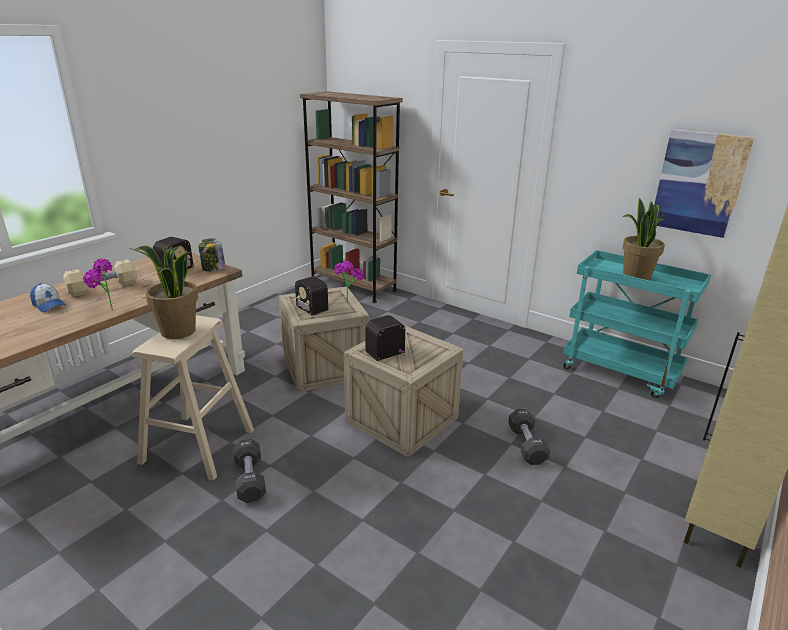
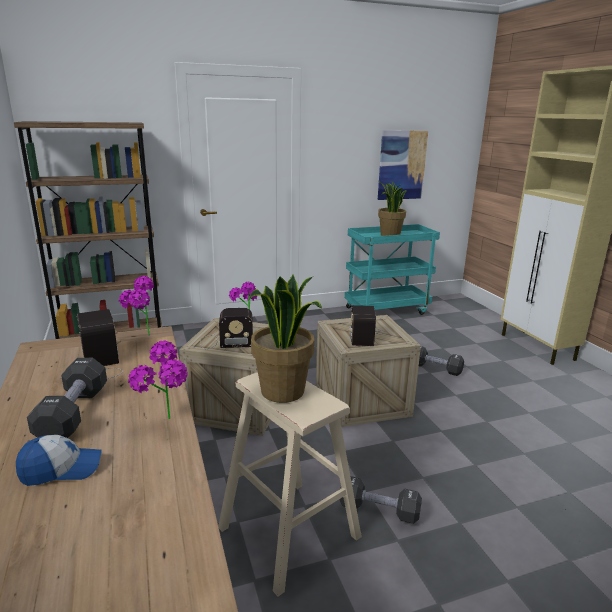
camera: 55 degrees left, 5 degrees down
beige dumbbell [63,259,137,297] -> black dumbbell [27,358,107,438]
jar [198,238,226,272] -> potted plant [119,276,154,336]

